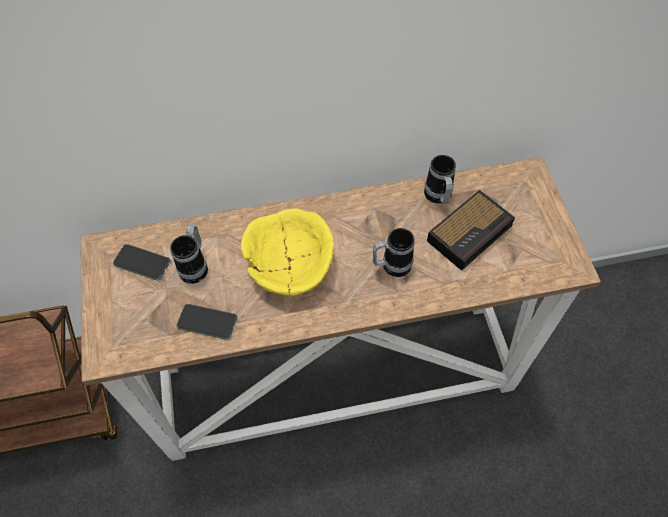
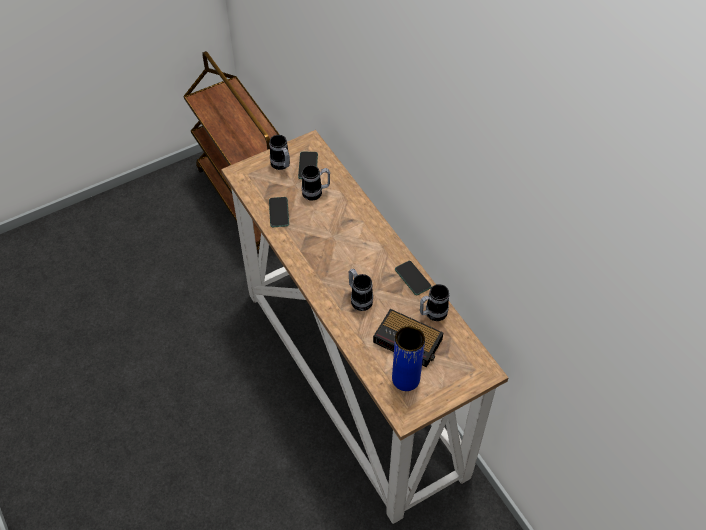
camera: 70 degrees right, 5 degrees down
yellow bowl [241,208,334,296] -> none
none -> mug [269,135,290,170]
none -> blue vase [392,326,425,391]
none -> phone [395,261,432,295]

